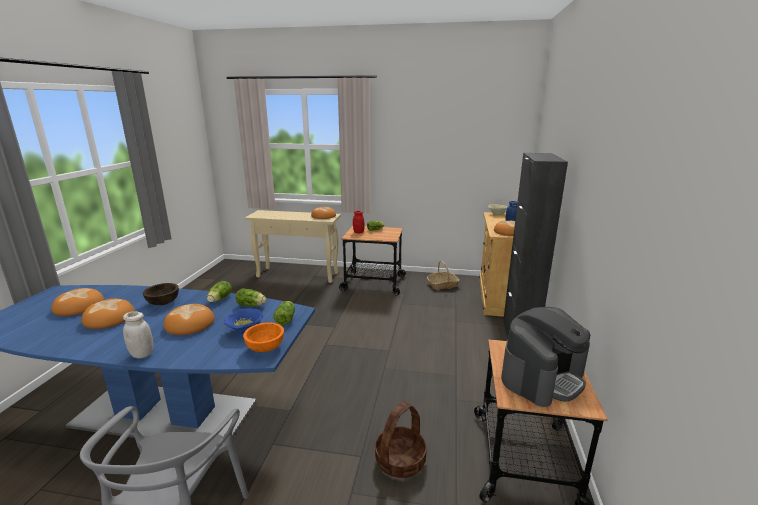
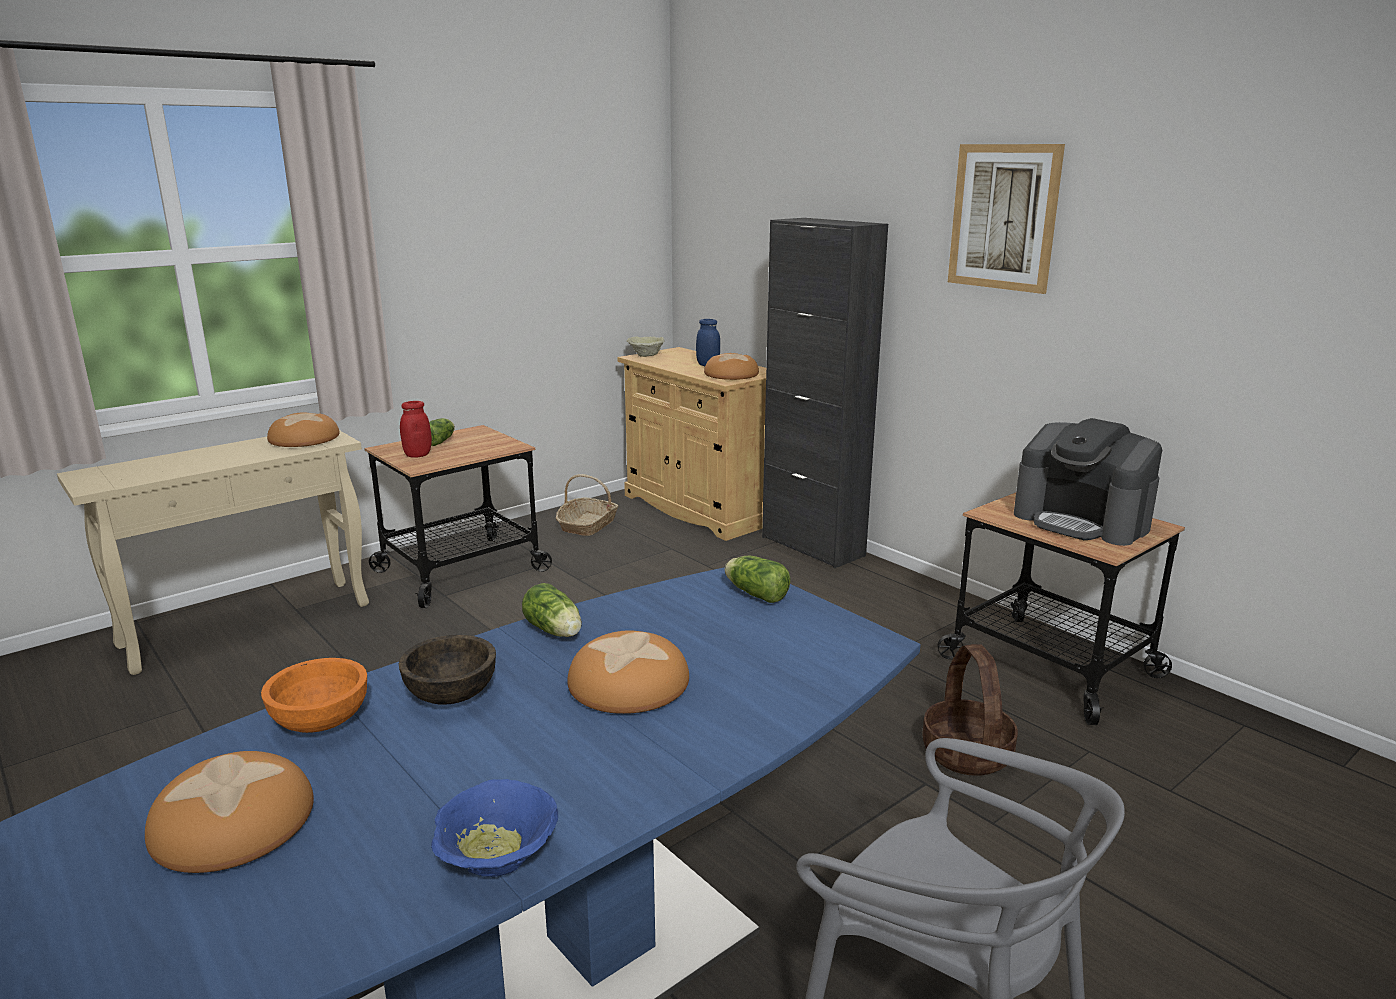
camera: 50 degrees left, 0 degrees up
bread [81,299,135,329] -> none
white jar [123,311,154,358] -> none
blue bowl [224,308,263,334] -> blue bowl moved to [431,779,558,877]
lettuce [236,289,266,306] -> none
orange bowl [243,323,284,352] -> orange bowl moved to [261,658,367,733]
coffee machine [501,307,590,407] -> coffee machine turned 135 degrees clockwise [1014,418,1162,546]
none -> picture [948,144,1065,294]

